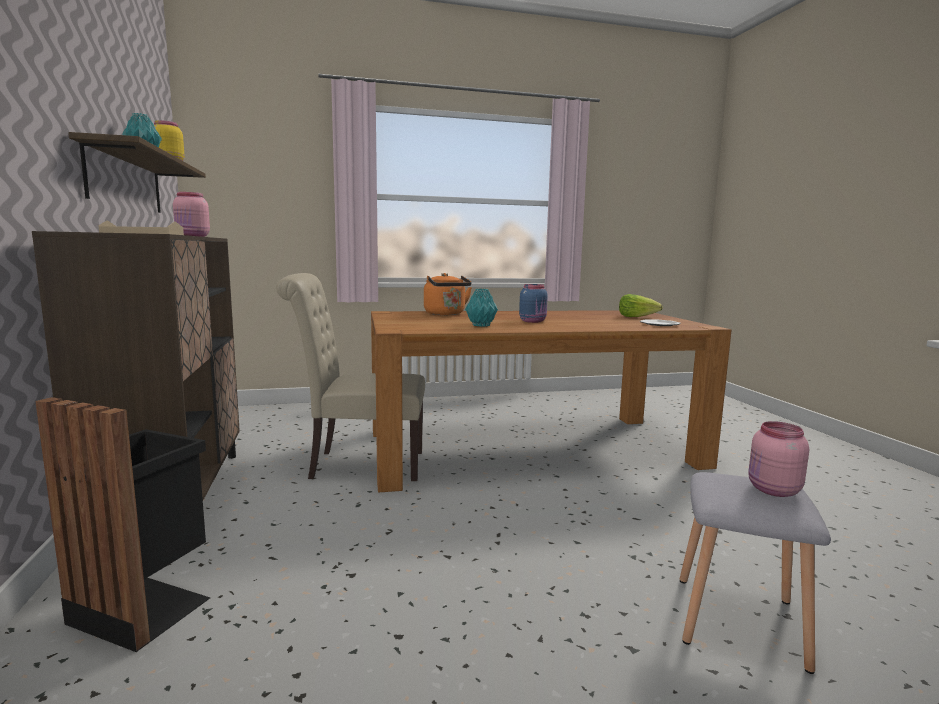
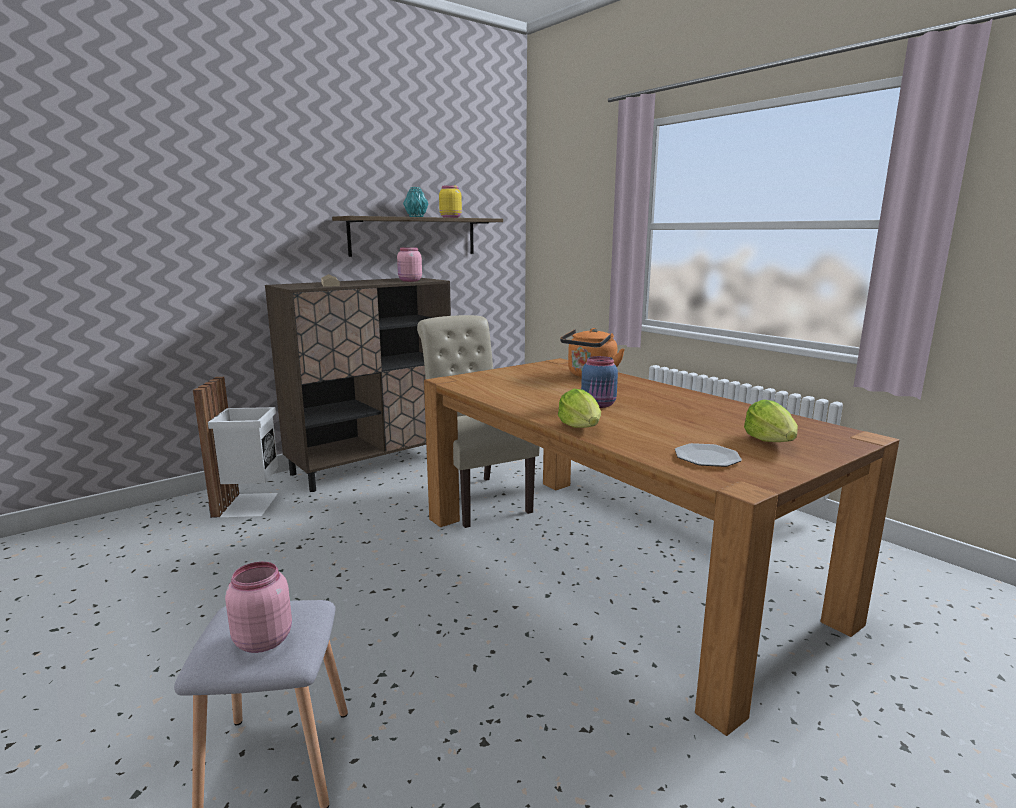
camera: 65 degrees right, 5 degrees up
black trash can [35,397,210,652] -> white trash can [193,377,278,518]
turquoise vase [465,289,498,327] -> none
none -> lettuce [558,389,601,428]

